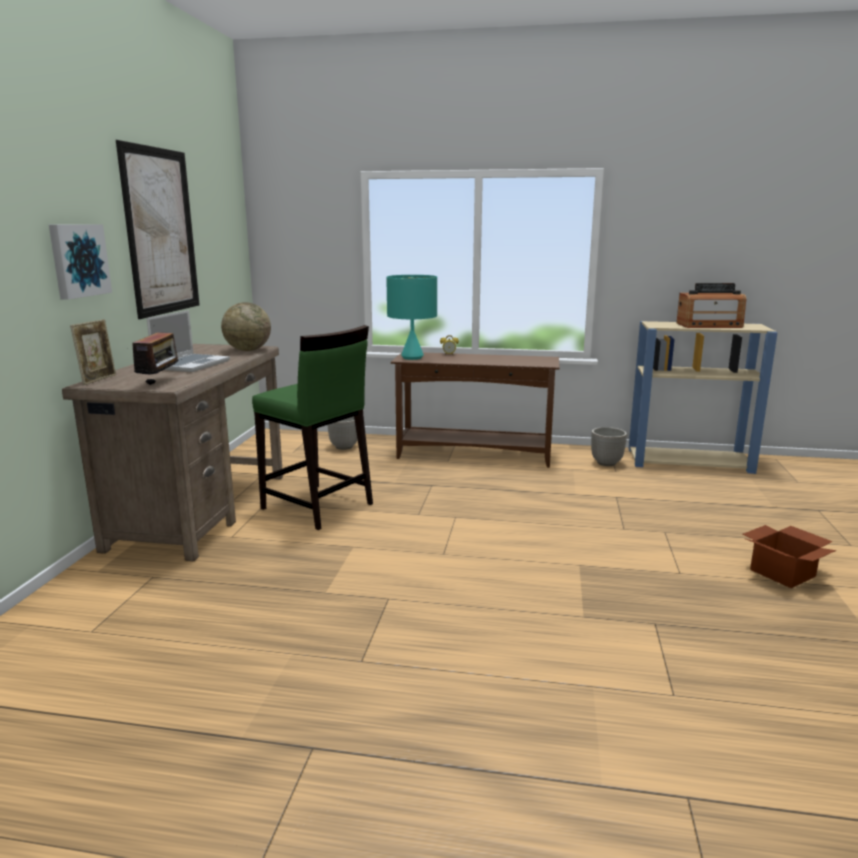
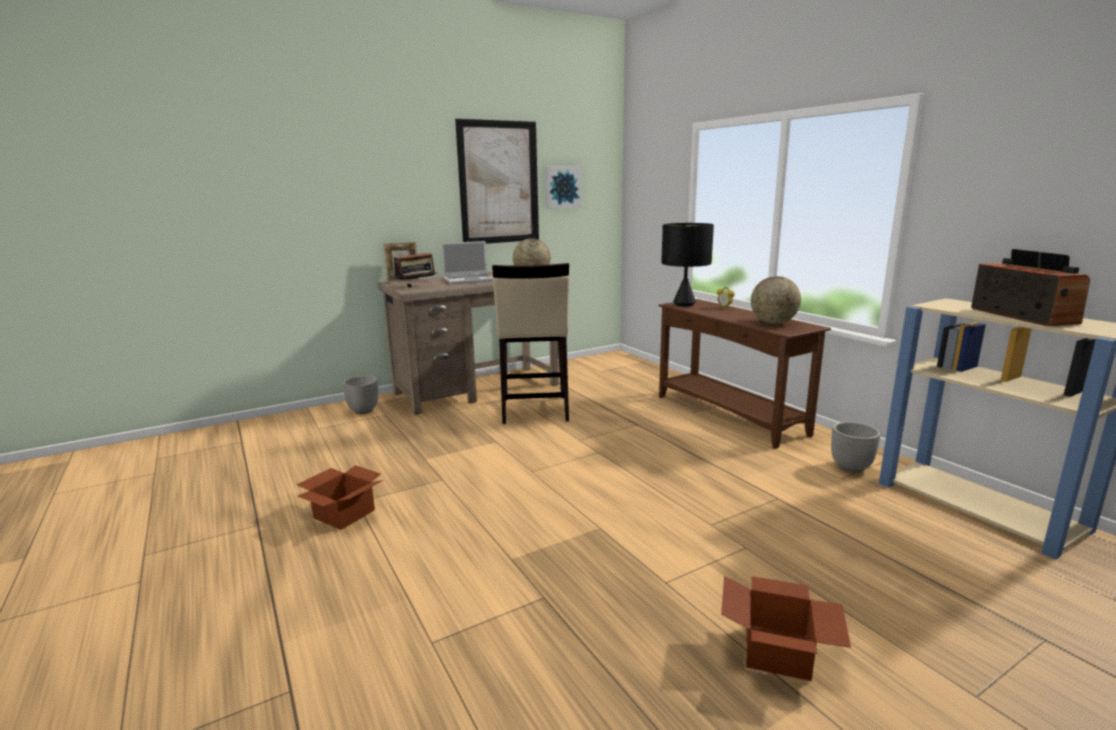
camera: 50 degrees right, 0 degrees up
picture [49,224,112,300] -> picture moved to [545,166,582,209]
green stool [252,325,373,530] -> beige stool [492,263,569,424]
planter [327,416,358,450] -> planter moved to [343,376,378,414]
turquoise table lamp [386,275,437,360] -> black table lamp [661,223,714,306]
radio [676,283,746,328] -> radio turned 150 degrees counterclockwise [971,249,1090,326]
none -> cardboard box [296,465,383,530]
none -> globe [751,276,801,324]

